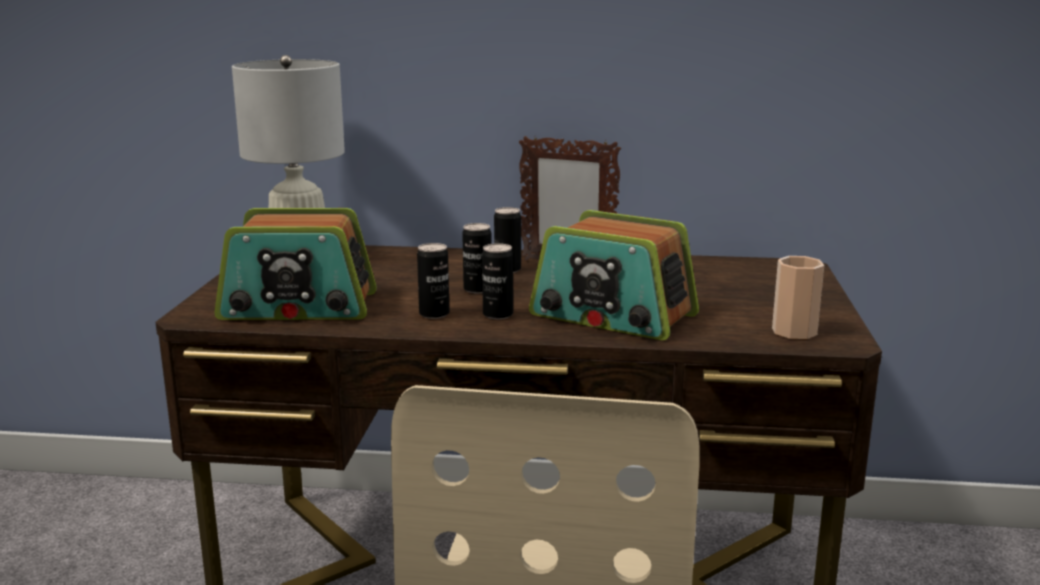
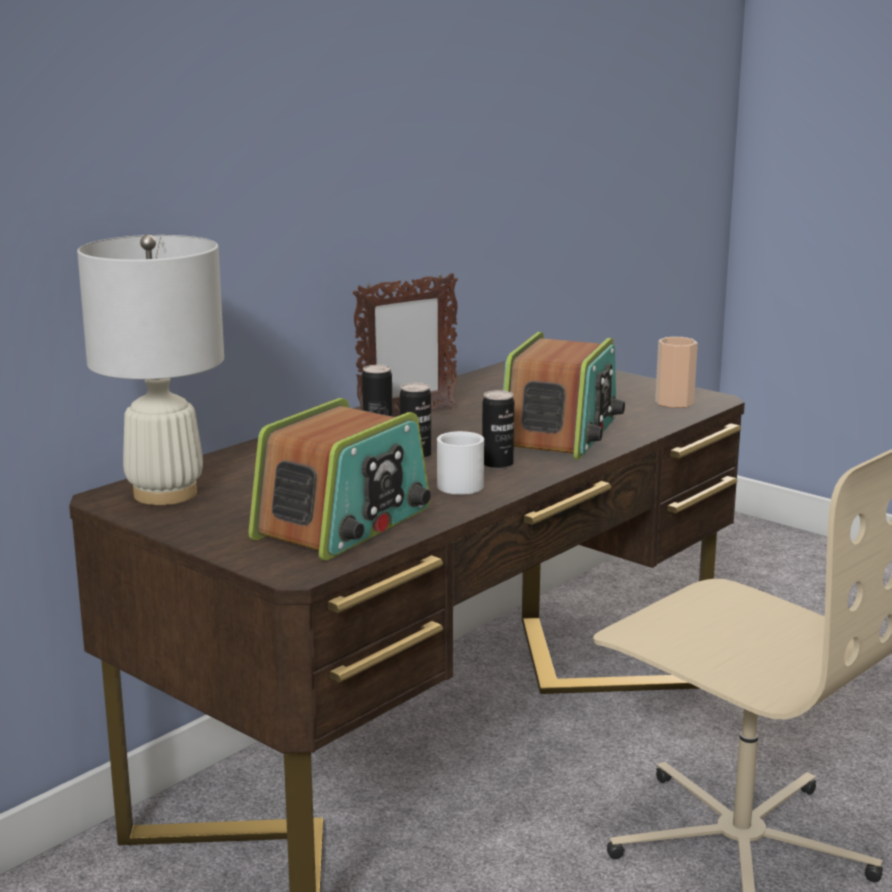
camera: 55 degrees left, 0 degrees up
can [417,243,449,319] -> white mug [437,431,484,495]
radio [529,210,699,340] -> radio turned 45 degrees counterclockwise [503,332,625,460]

